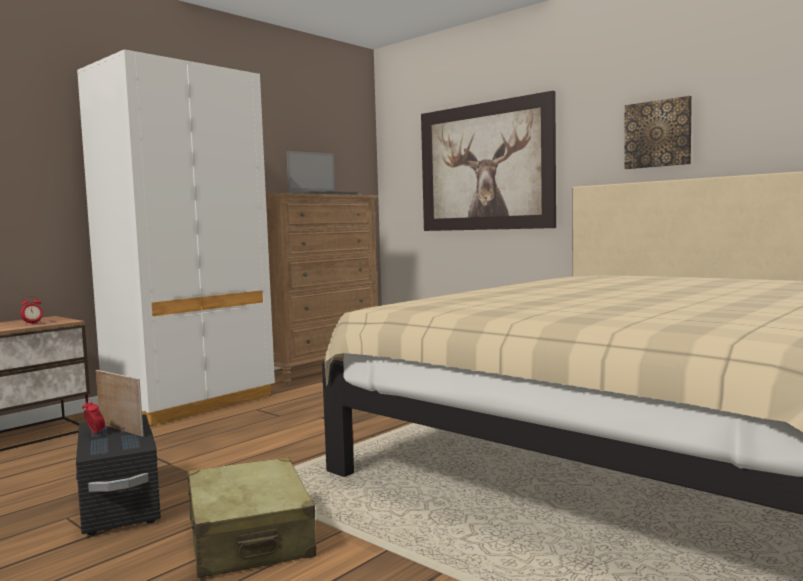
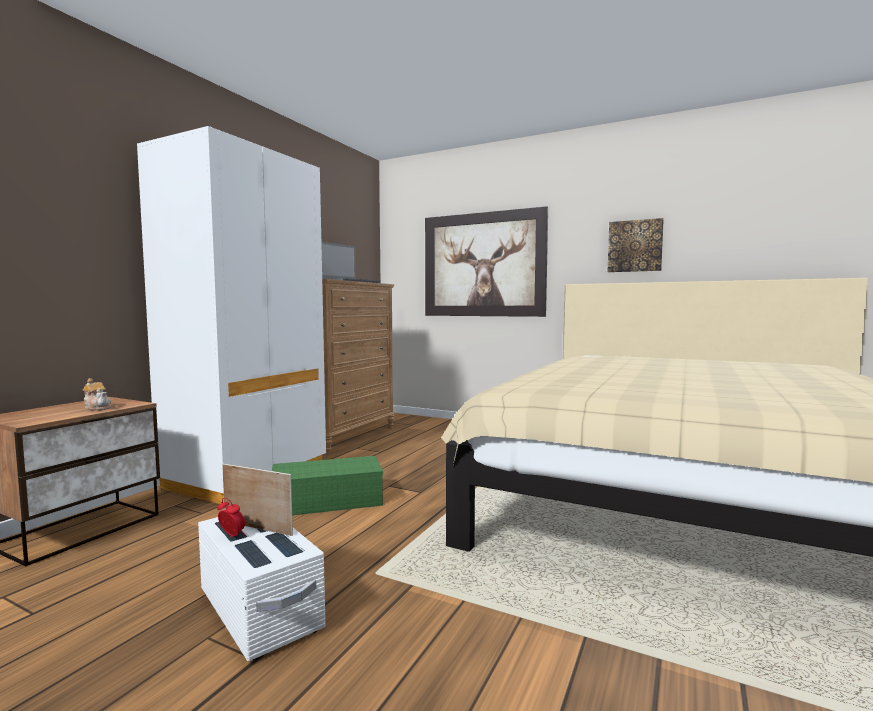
camera: 15 degrees left, 0 degrees up
alarm clock [20,296,43,325] -> teapot [82,378,111,410]
black storage box [76,414,161,535] -> white storage box [198,517,325,661]
beige suitcase [188,457,316,578] -> none
none -> green storage box [272,456,383,515]

